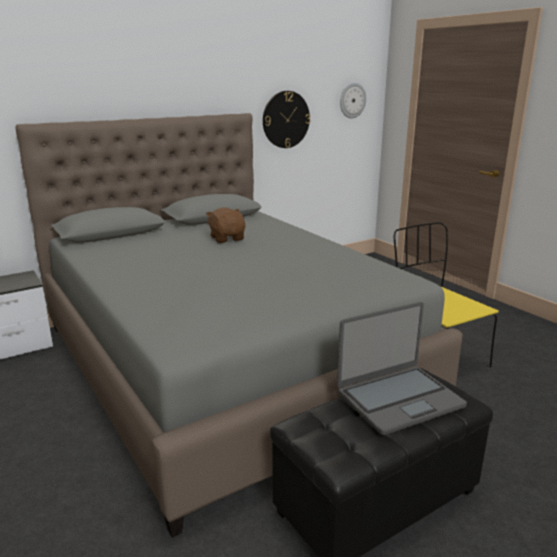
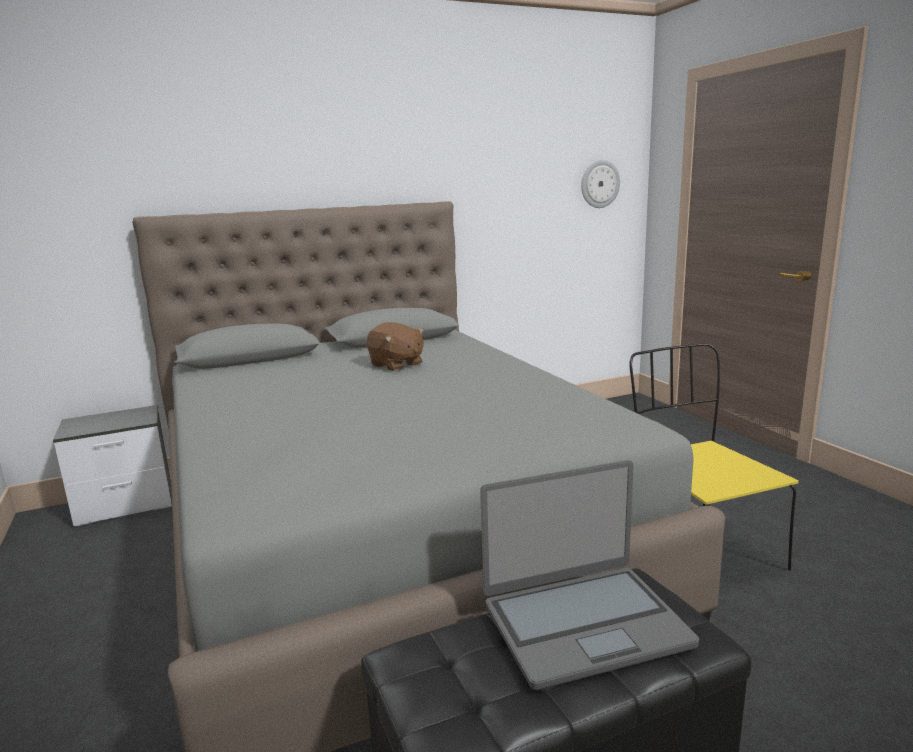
camera: 10 degrees right, 5 degrees down
brown plush toy [206,207,245,243] -> brown plush toy turned 150 degrees clockwise [366,322,424,371]
wall clock [263,91,310,148] -> none

